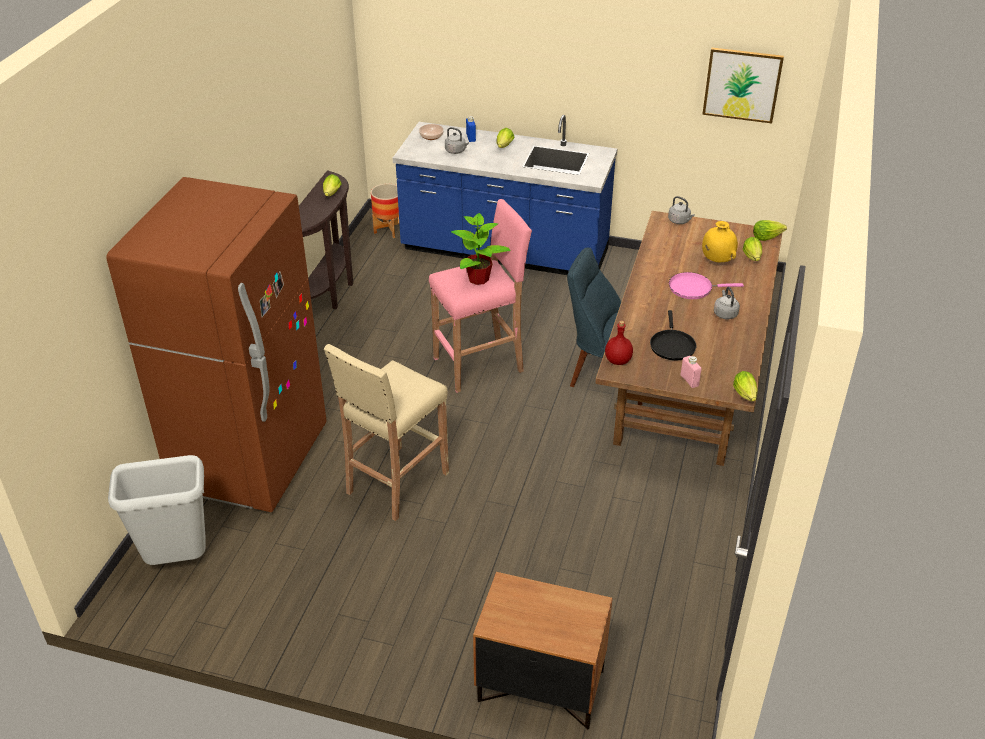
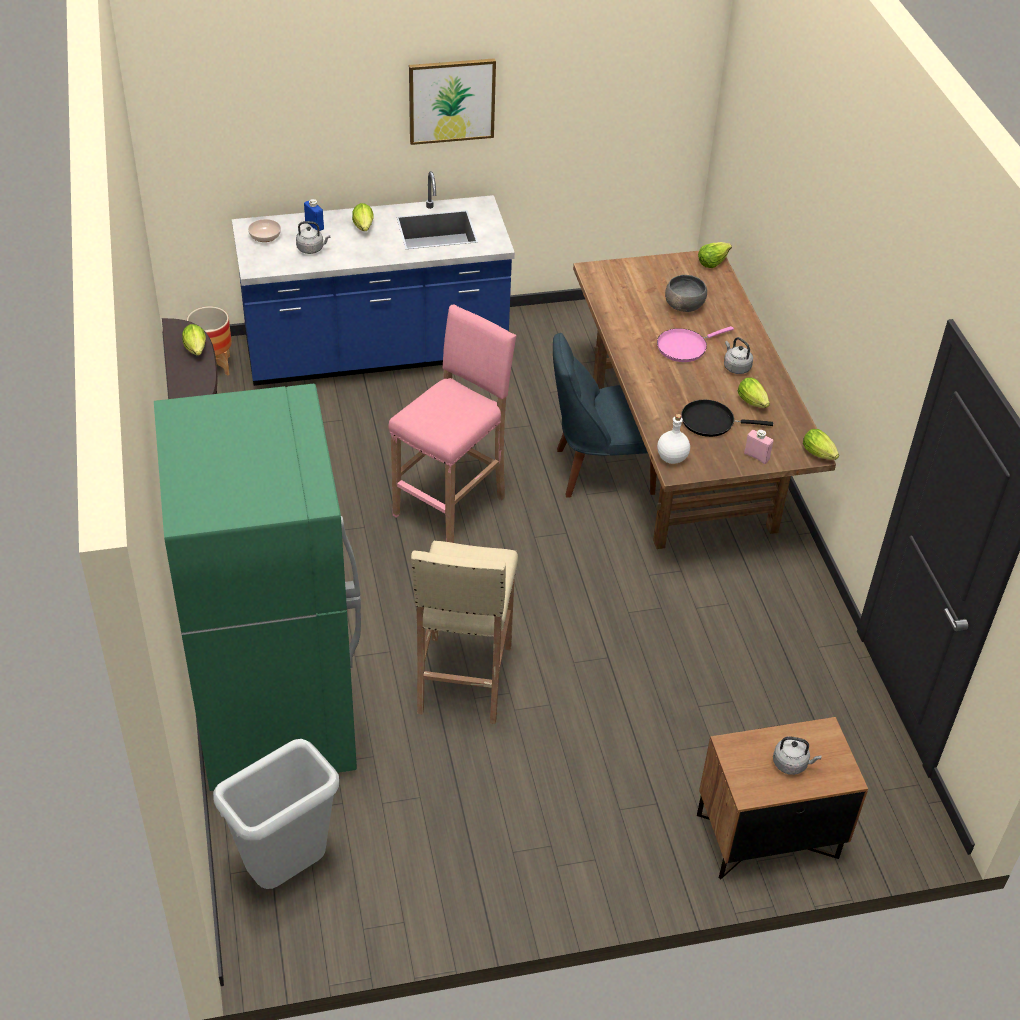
camera: 30 degrees left, 5 degrees up
brown fridge [106,177,327,512] -> green fridge [154,384,361,791]
potted plant [451,213,511,285] -> none
red bottle [605,321,633,365] -> white bottle [657,414,690,464]
black frying pan [650,310,696,360] -> black frying pan turned 120 degrees clockwise [681,400,773,437]
grey kettle [668,196,695,224] -> grey kettle moved to [773,736,821,775]
picture [702,48,784,123] -> picture moved to [409,58,496,145]
yellow vase [702,221,738,262] -> grey bowl [665,275,707,312]
lettuce [743,237,762,261] -> lettuce moved to [738,377,770,408]

